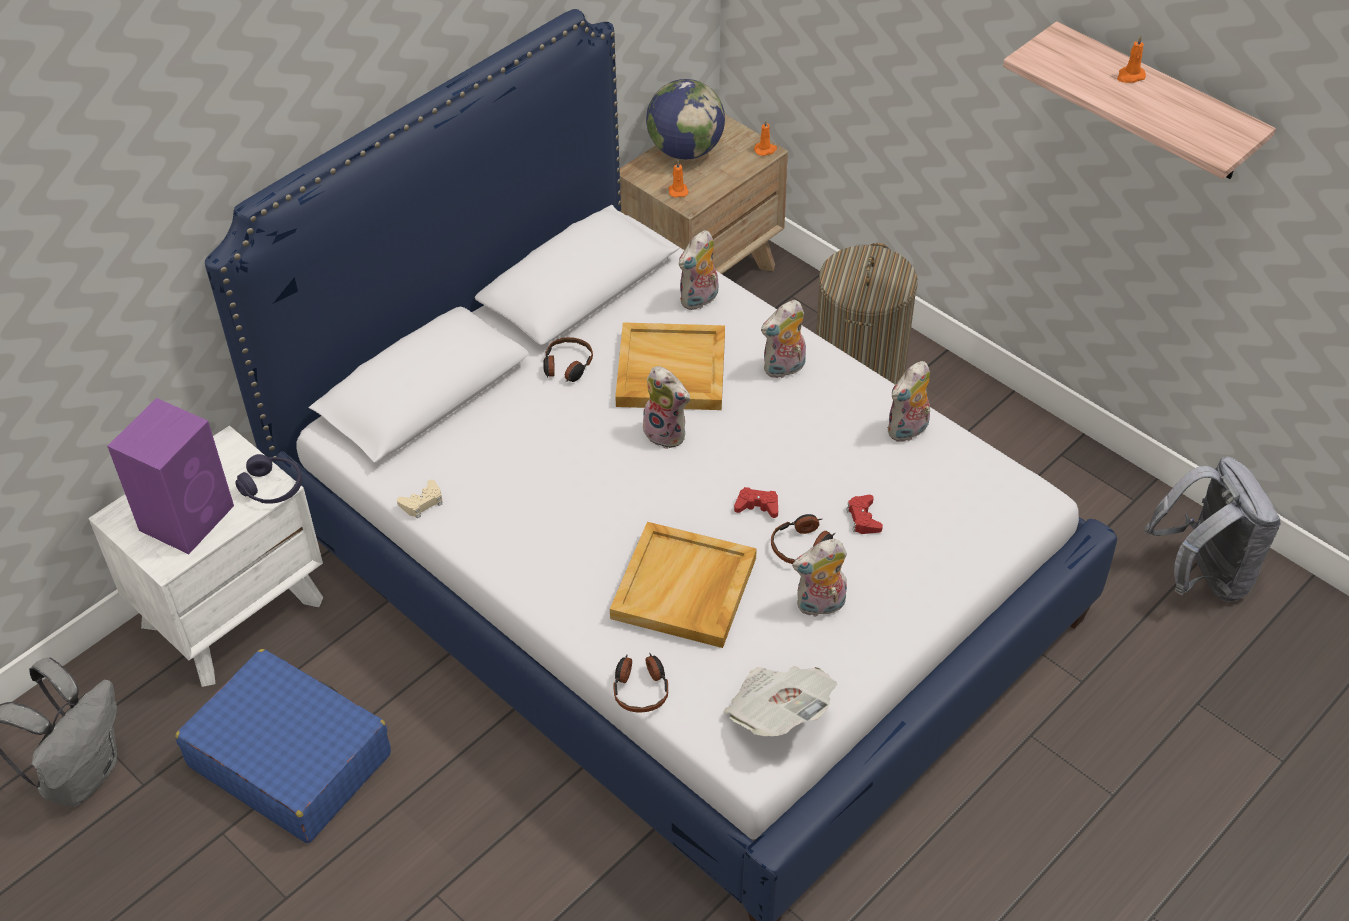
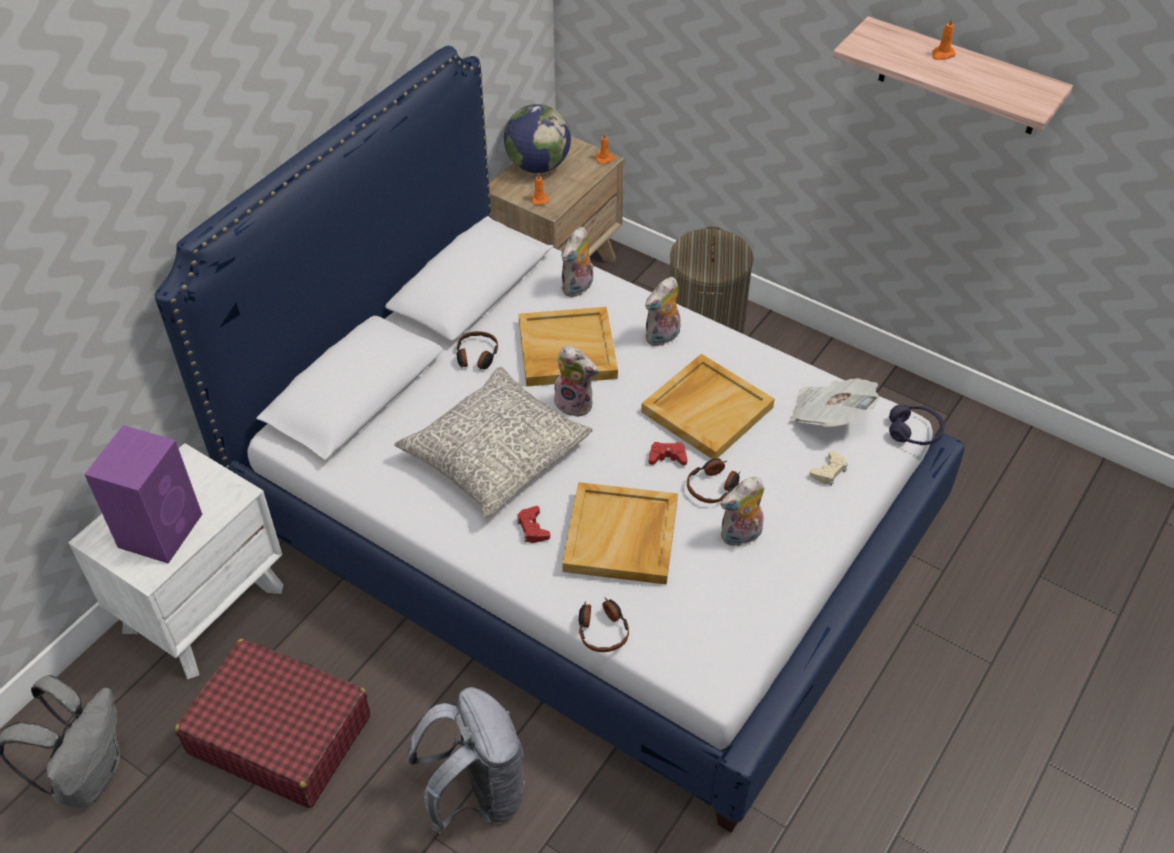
camera: 10 degrees left, 0 degrees up
blue suitcase [175,649,391,843] -> red suitcase [175,639,370,808]
purple headphones [235,454,302,504] -> purple headphones moved to [889,405,945,445]
beige game controller [397,480,442,518] -> beige game controller moved to [809,450,848,486]
newspaper [723,666,837,736] -> newspaper moved to [790,378,879,427]
red game controller [846,495,883,534] -> red game controller moved to [517,506,550,543]
plush toy [887,361,930,442] -> none
grey backpack [1145,456,1281,602] -> grey backpack moved to [408,687,525,834]
none -> grey pillow [394,367,593,518]
none -> beige tray [641,354,775,459]

